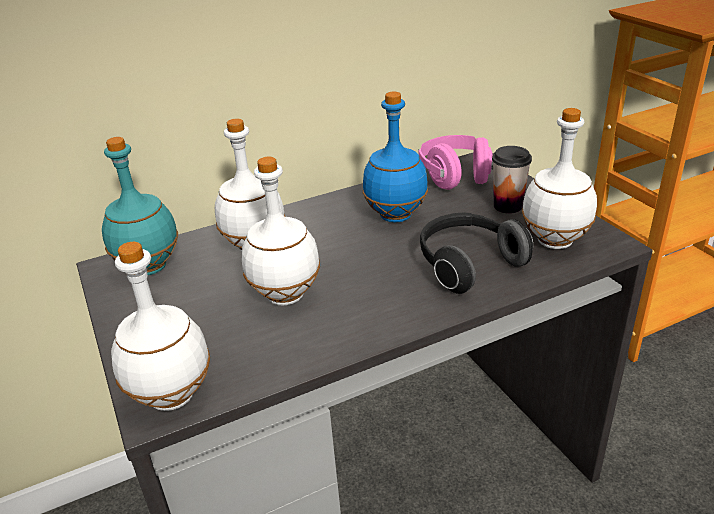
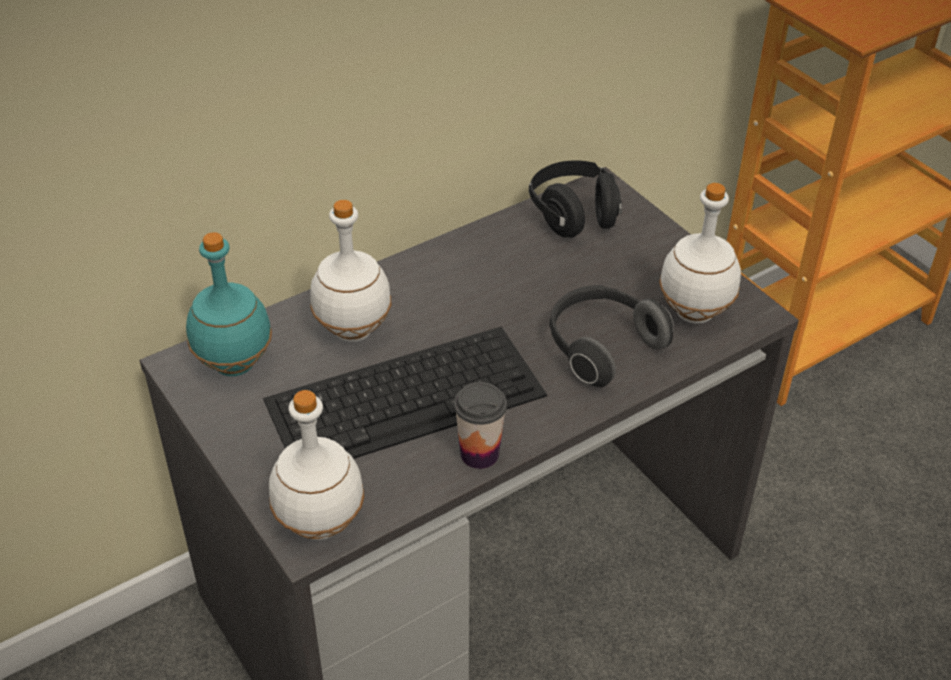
camera: 10 degrees left, 10 degrees up
white bottle [242,157,320,305] -> keyboard [263,326,547,459]
blue bottle [363,92,428,223] -> none
pink headphones [418,135,493,190] -> black headphones [529,161,622,238]
cup [492,146,532,214] -> cup moved to [454,382,507,469]

